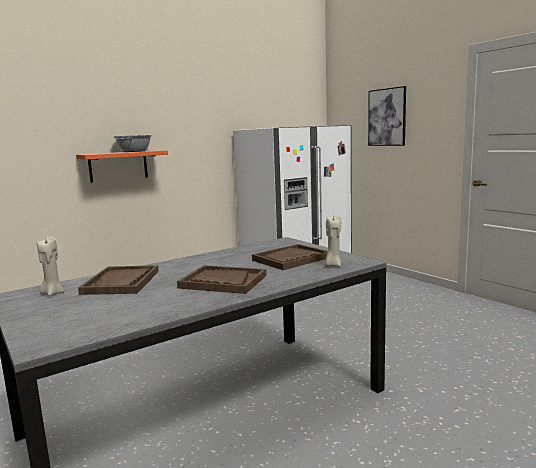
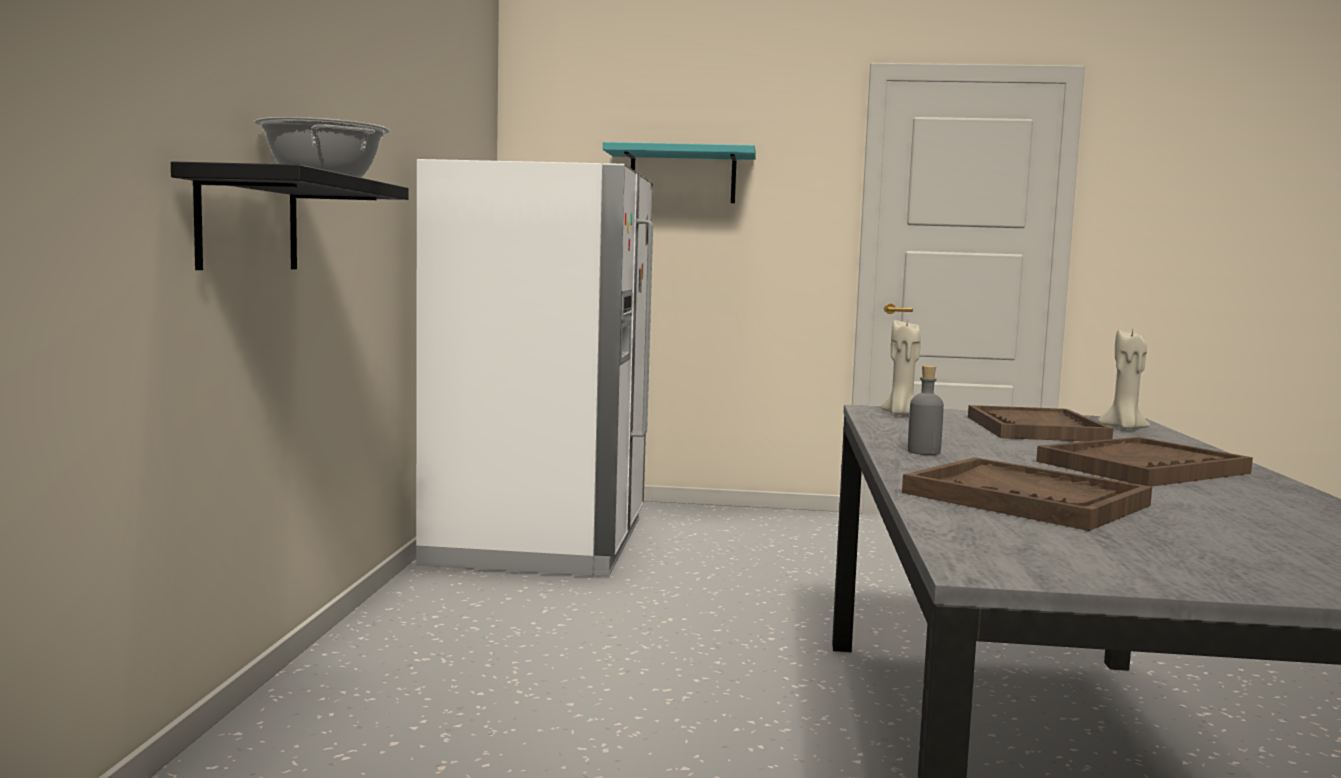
camera: 50 degrees left, 5 degrees down
beige candle [37,236,64,296] -> beige candle moved to [881,320,921,415]
orange shelf [76,150,168,183] -> black shelf [171,161,409,270]
picture [368,86,406,146] -> turquoise shelf [603,142,756,203]
none -> grey bottle [908,365,944,455]

